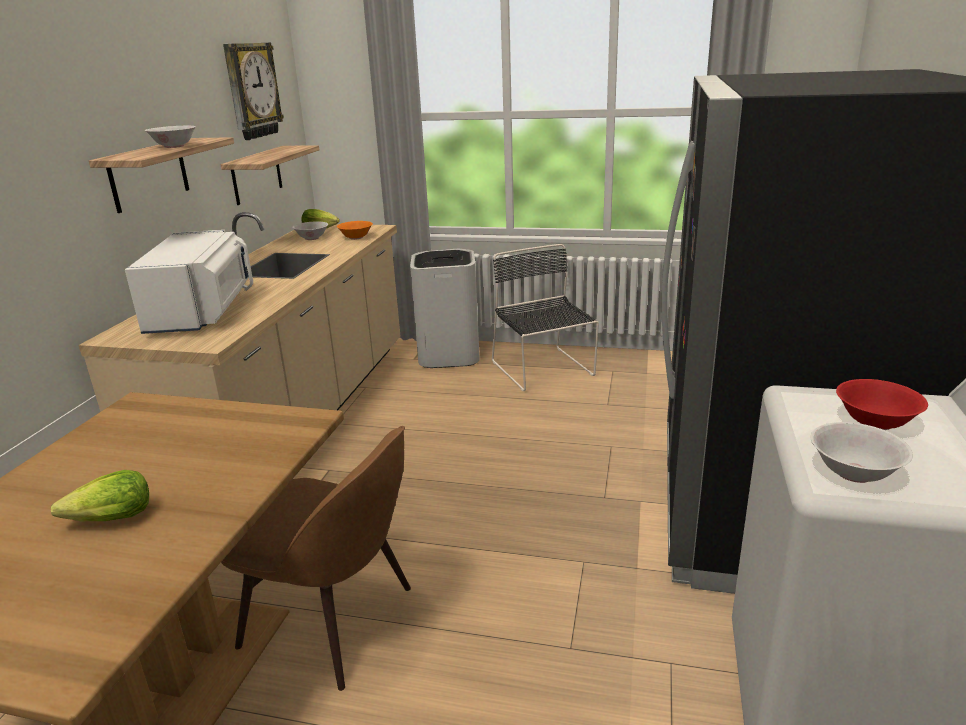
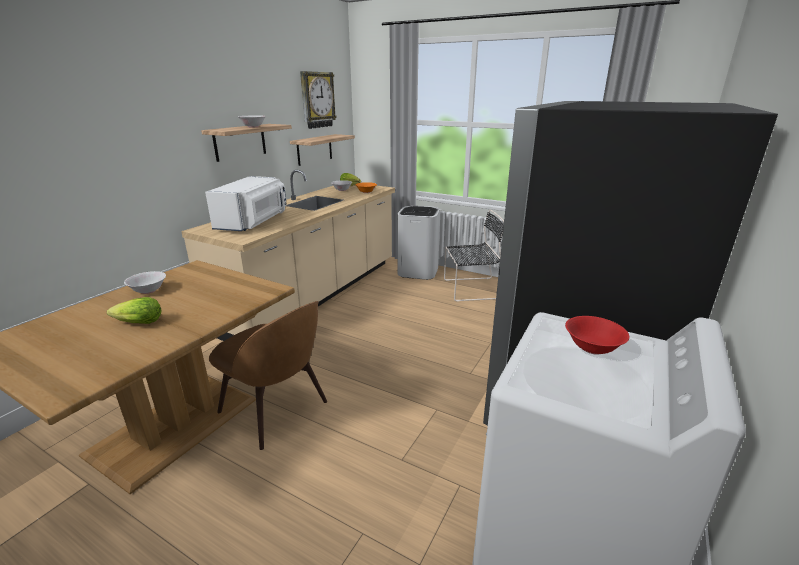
camera: 15 degrees right, 0 degrees up
black chair [492,244,599,391] -> black chair turned 90 degrees clockwise [444,210,504,302]
white bowl [810,422,913,483] -> white bowl moved to [124,271,166,294]

